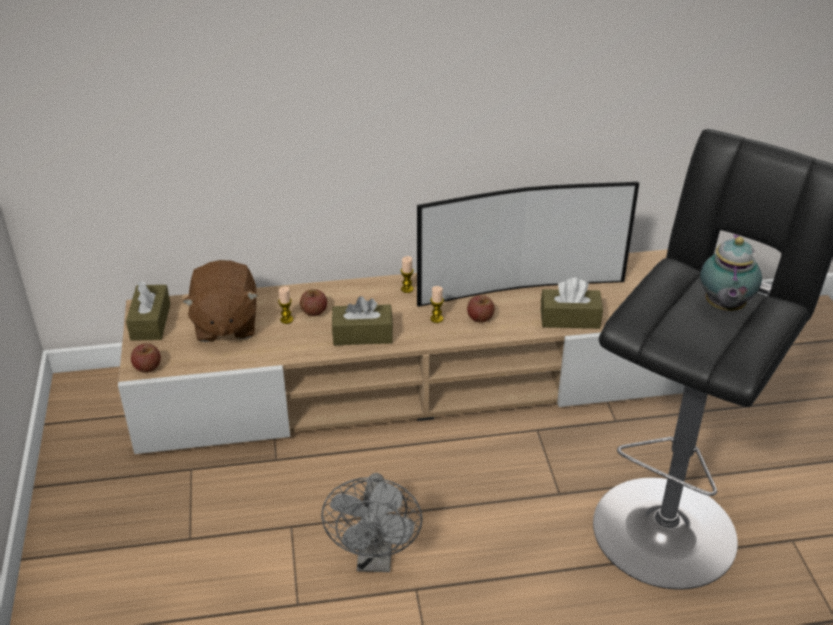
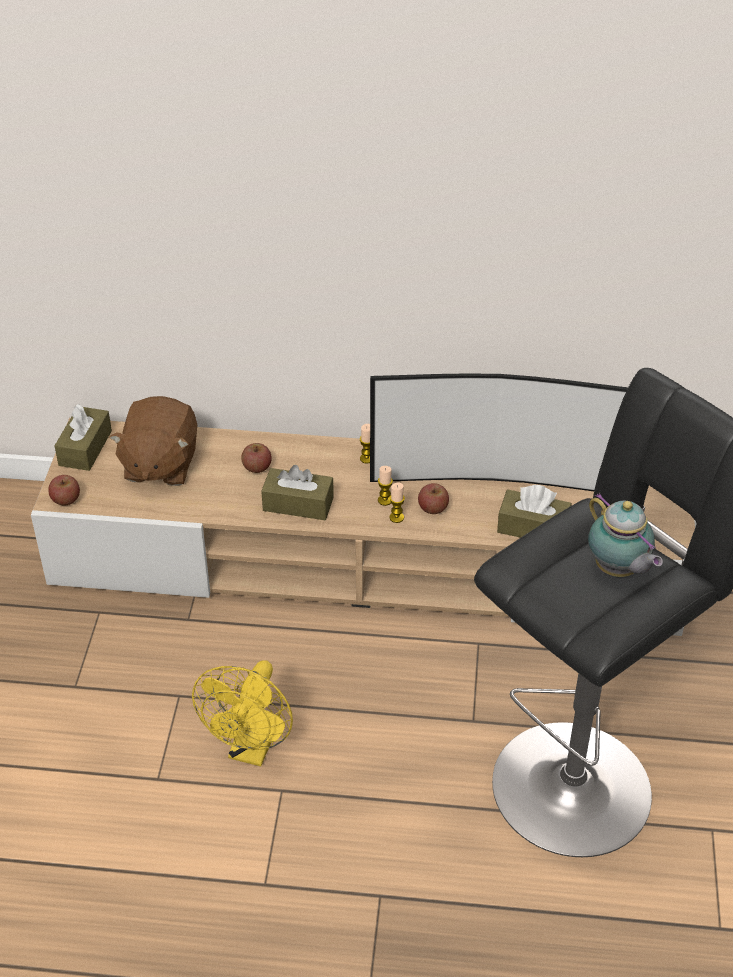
camera: 15 degrees right, 5 degrees up
candle [278,287,293,324] -> candle moved to [389,483,405,523]
grey fan [321,473,423,572] -> yellow fan [192,660,293,767]
teapot [700,234,762,311] -> teapot turned 60 degrees counterclockwise [588,493,663,577]

